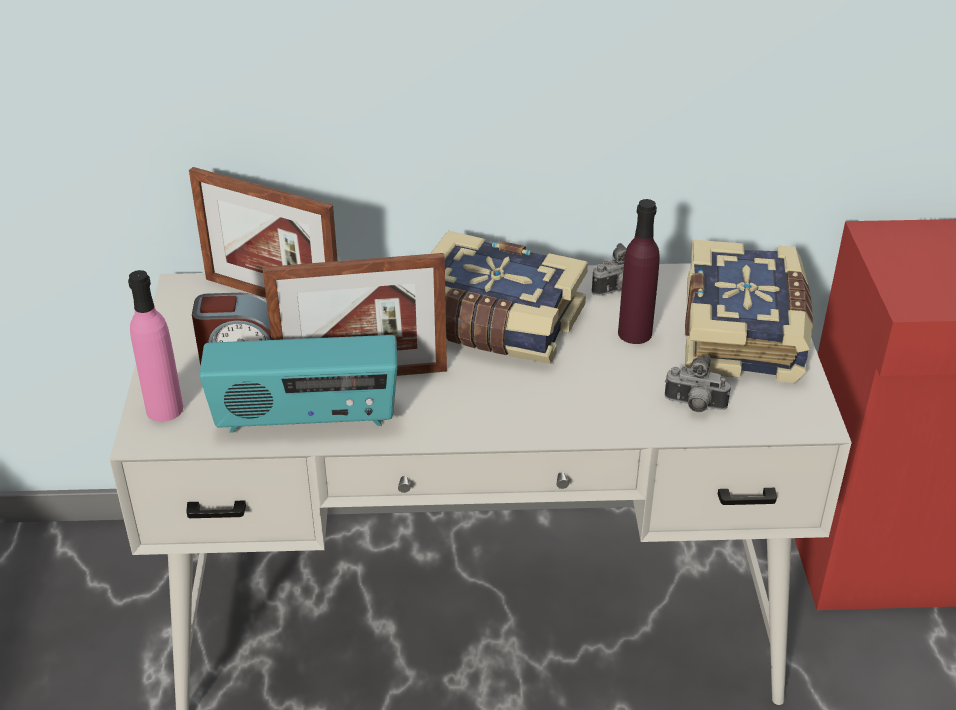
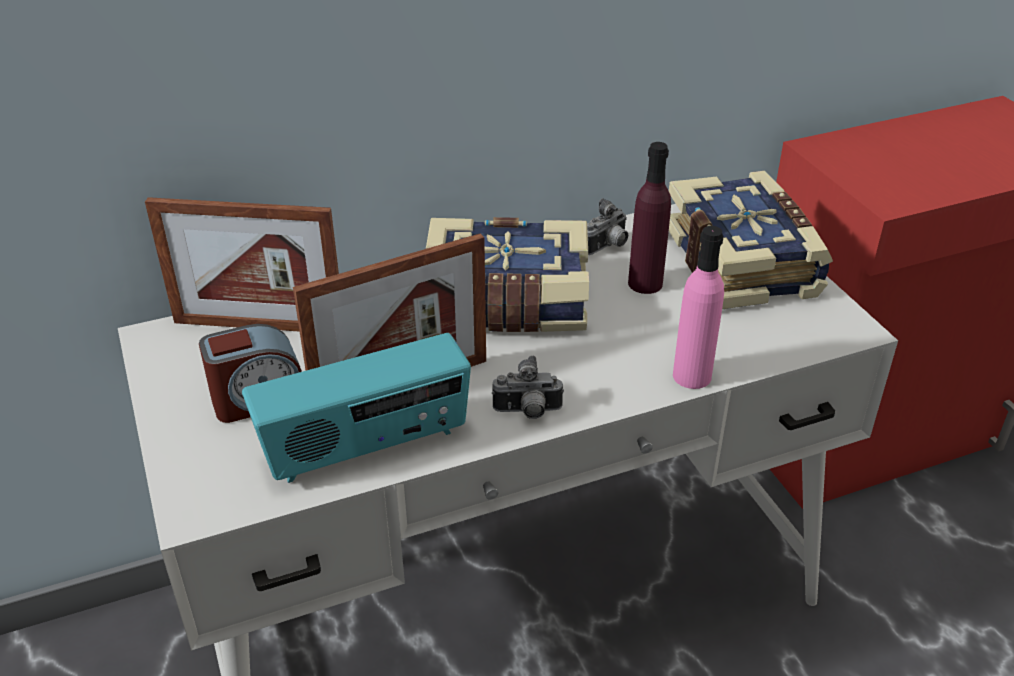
camera: 20 degrees left, 0 degrees up
pink bottle [128,270,183,422] -> pink bottle moved to [673,226,724,389]
camera [665,355,730,412] -> camera moved to [492,355,564,419]

